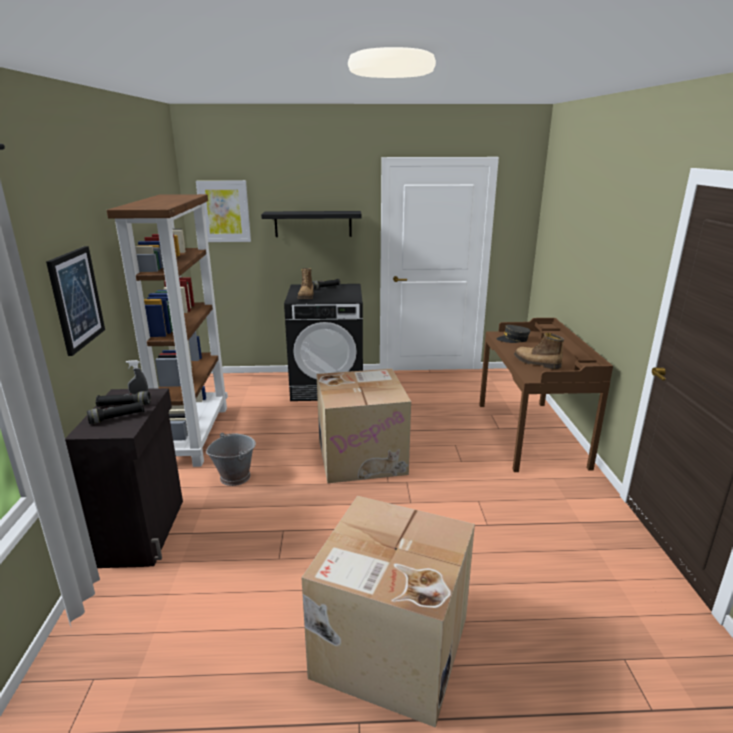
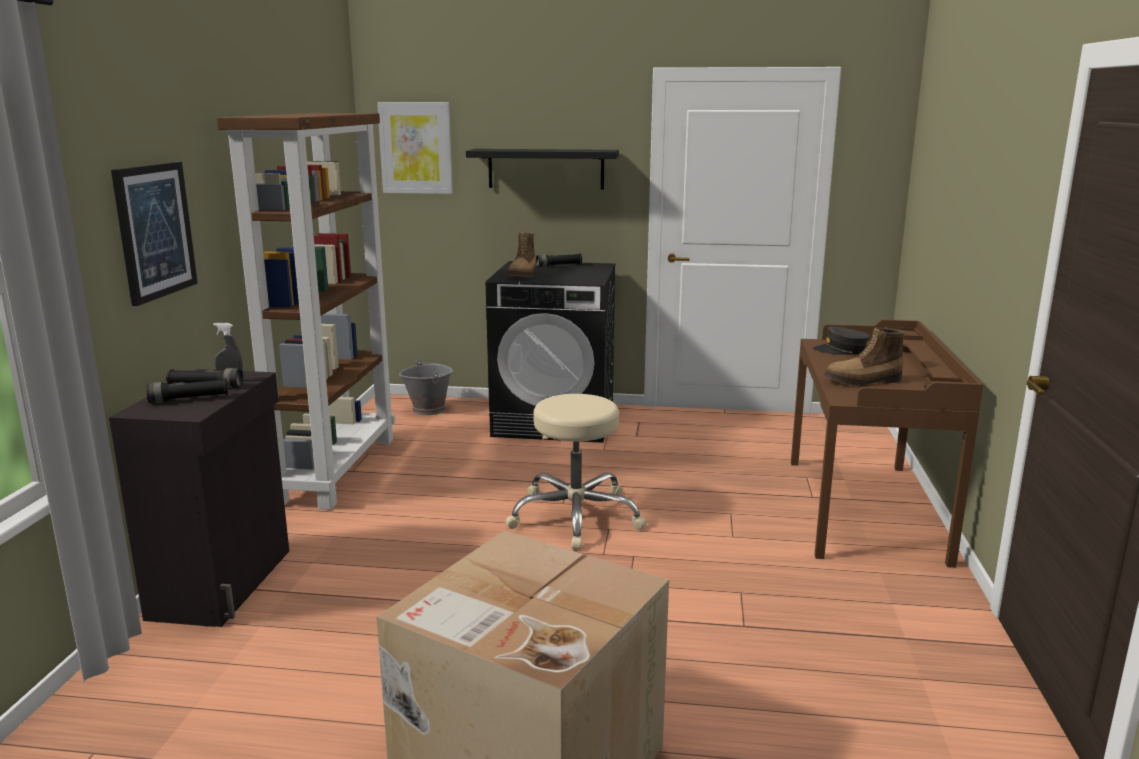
camera: 10 degrees right, 5 degrees down
grey bucket [206,433,256,486] -> grey bucket moved to [399,360,453,415]
cardboard box [316,369,411,484] -> beige stool [506,394,646,550]
boot [514,332,564,369] -> boot turned 60 degrees counterclockwise [824,327,905,386]

